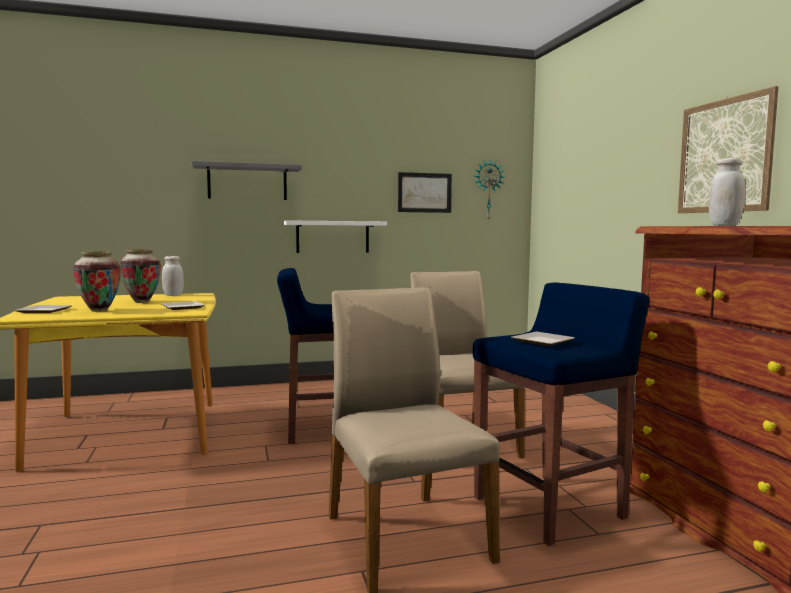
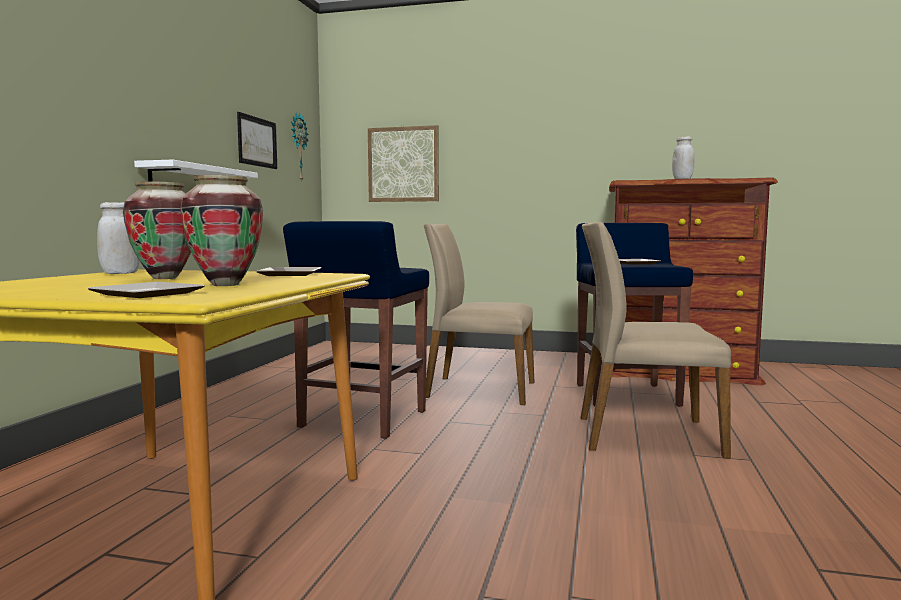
camera: 60 degrees left, 0 degrees up
grey shelf [192,161,302,200] -> none
picture [678,86,778,213] -> picture moved to [368,125,439,202]

